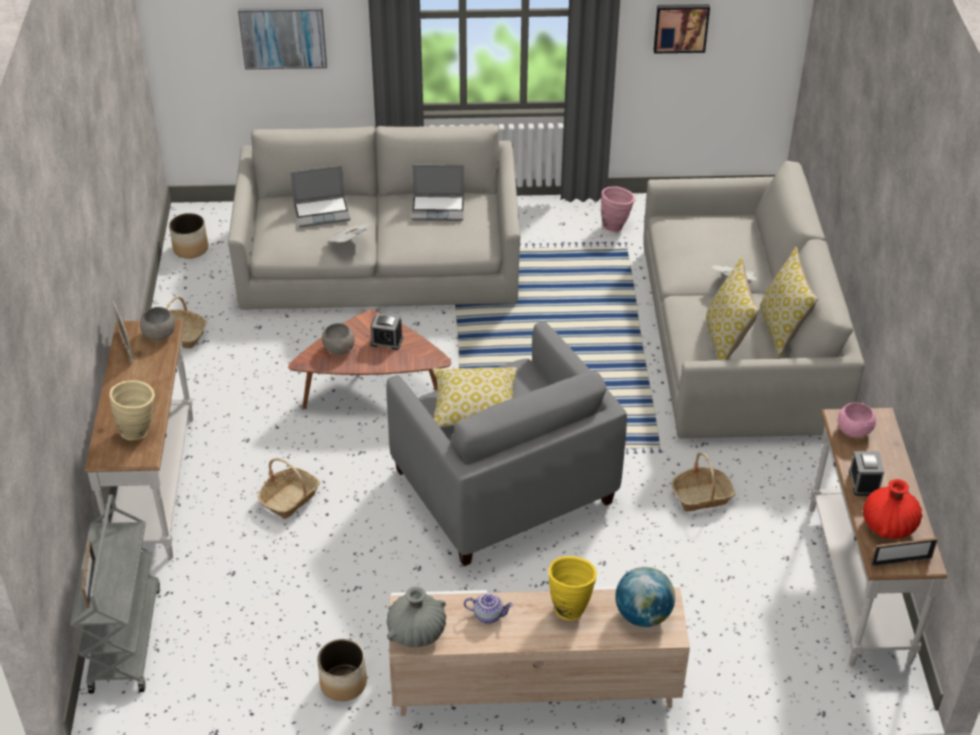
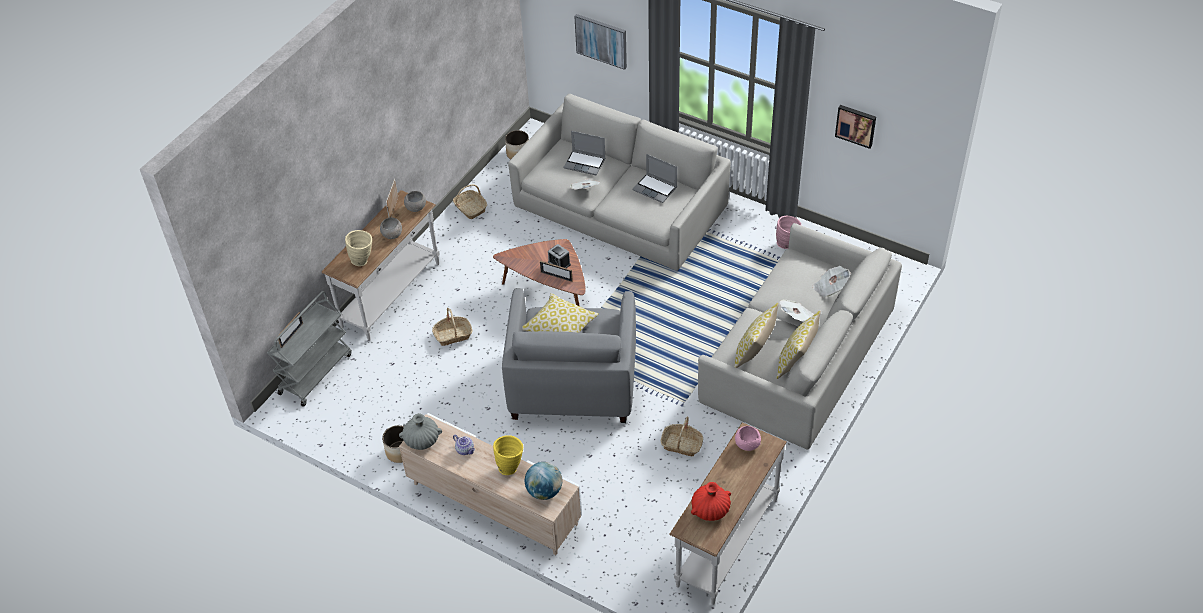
camera: 35 degrees right, 5 degrees up
grey bowl [322,323,355,355] -> grey bowl moved to [380,217,402,239]
alarm clock [849,451,884,496] -> none
picture frame [871,538,938,566] -> picture frame moved to [540,261,573,282]
none -> newspaper [812,266,851,298]

